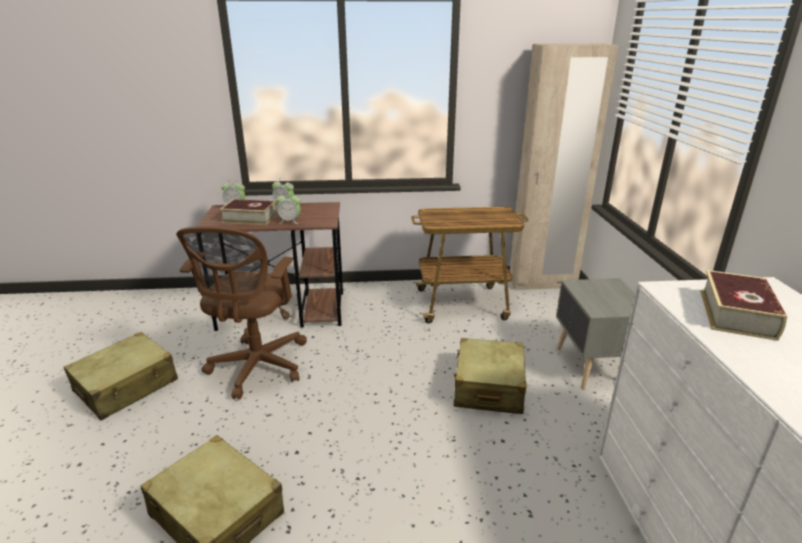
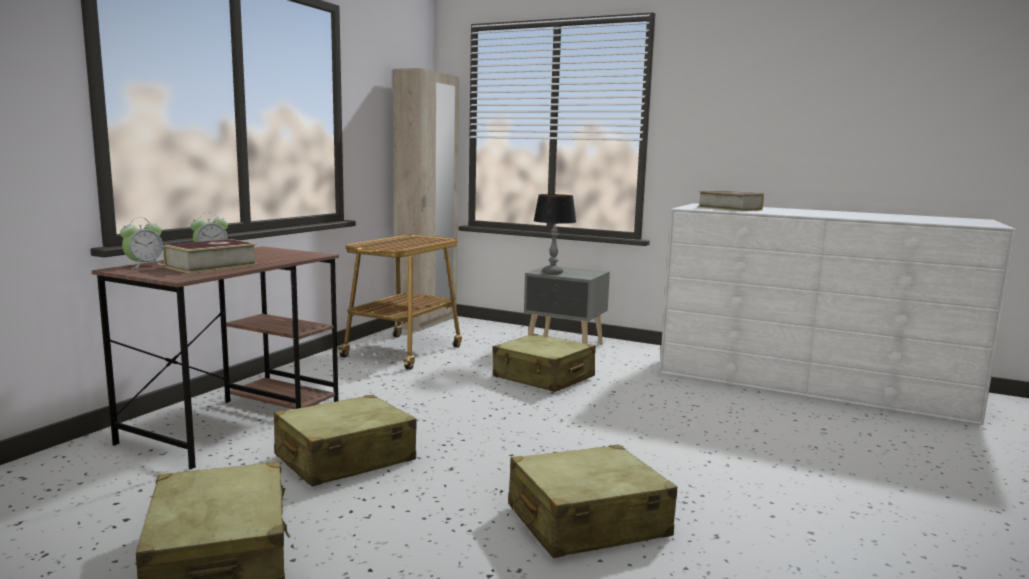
camera: 60 degrees left, 15 degrees down
brown office chair [176,227,307,399] -> beige suitcase [274,395,416,487]
alarm clock [276,193,301,224] -> none
none -> table lamp [533,194,576,274]

